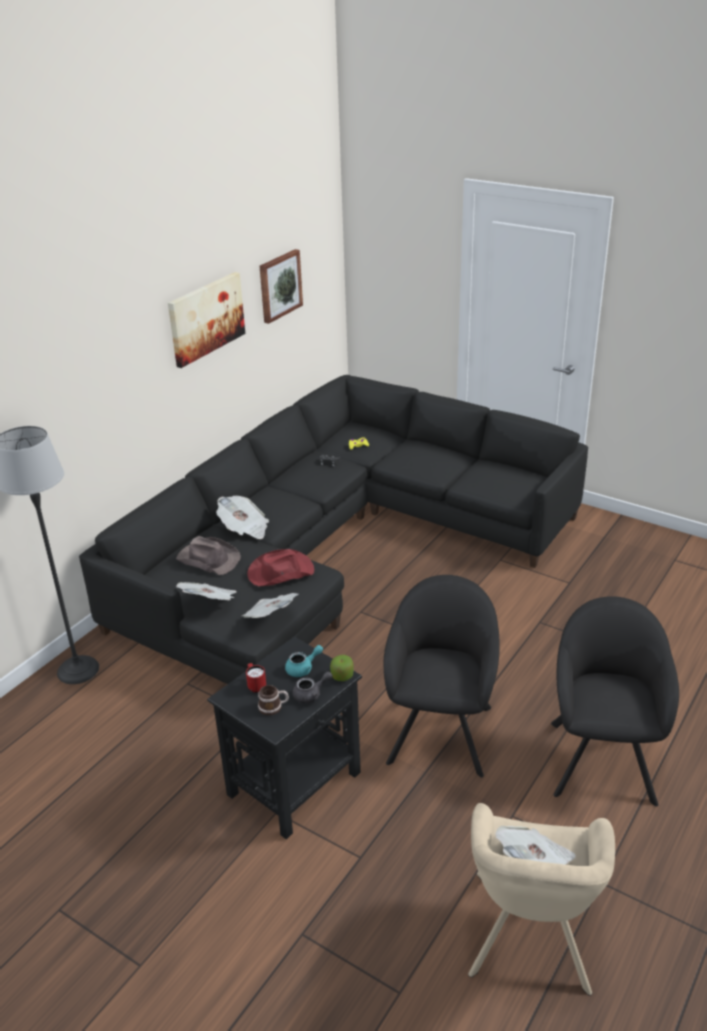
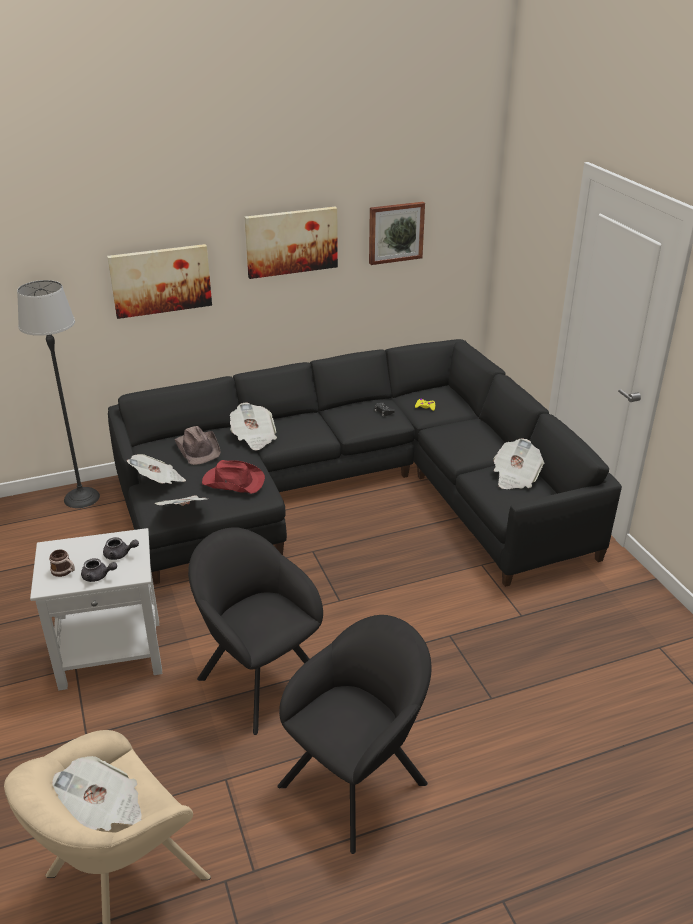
camera: 35 degrees right, 0 degrees up
black side table [207,637,362,839] -> white side table [30,528,162,691]
red mug [246,663,266,693] -> none
turquoise teapot [285,645,323,677] -> grey teapot [103,537,139,560]
apple [330,655,353,681] -> none
black armchair [384,575,500,777] -> black armchair turned 90 degrees counterclockwise [188,527,323,735]
none -> picture [107,244,212,319]
none -> newspaper [493,438,544,489]

